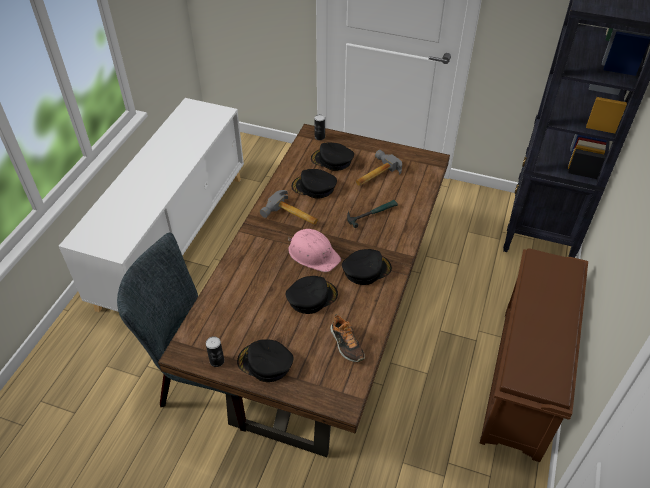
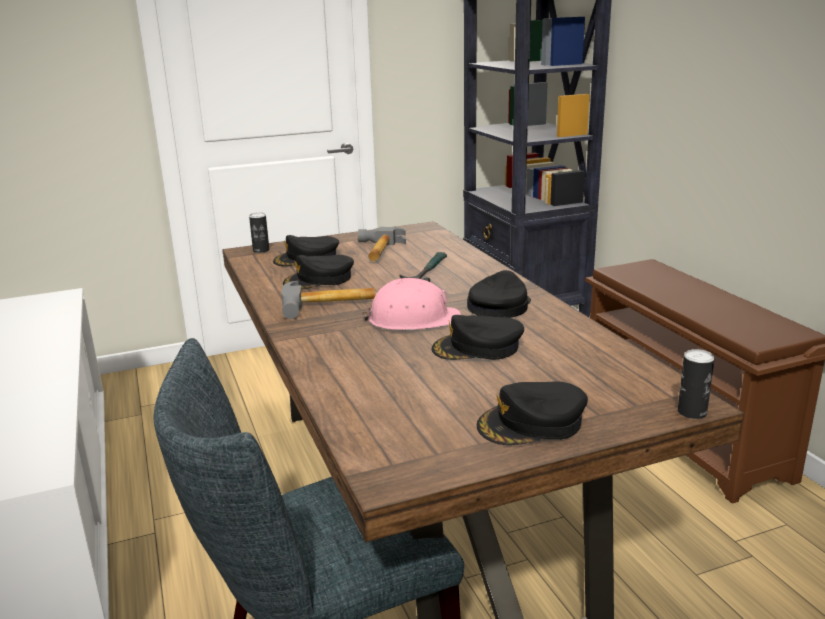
camera: 40 degrees left, 25 degrees down
can [206,336,224,367] -> can moved to [678,349,714,419]
black cap [286,276,338,314] -> black cap turned 120 degrees counterclockwise [432,315,524,360]
shoe [330,314,365,362] -> none

